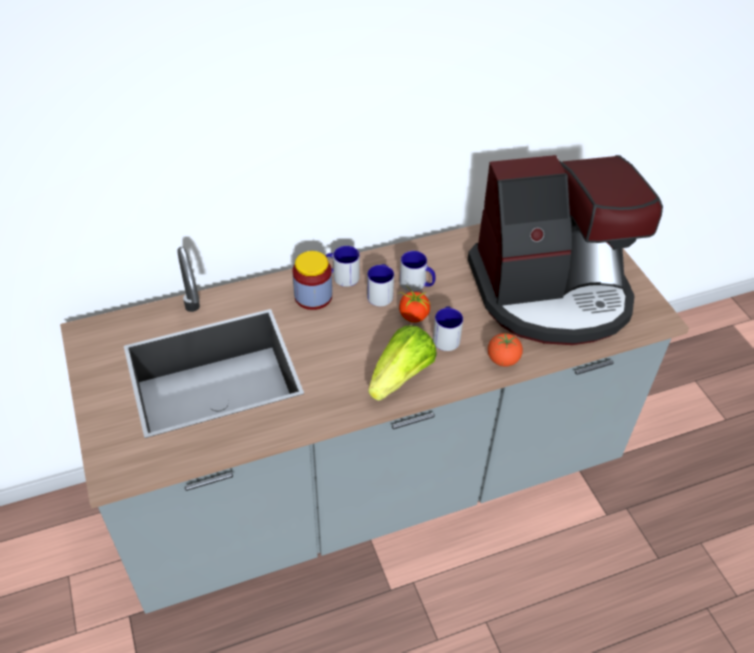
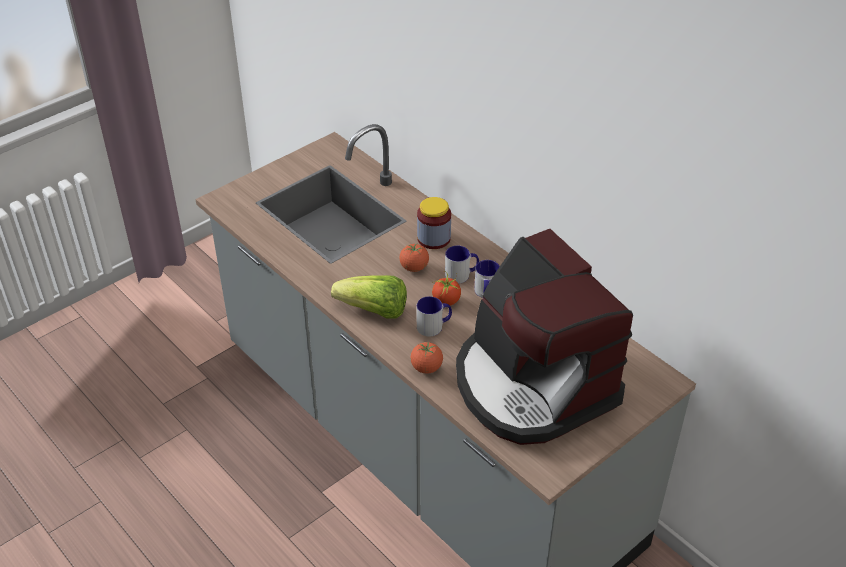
camera: 70 degrees right, 5 degrees down
mug [325,246,360,287] -> none
none -> tomato [399,244,429,272]

